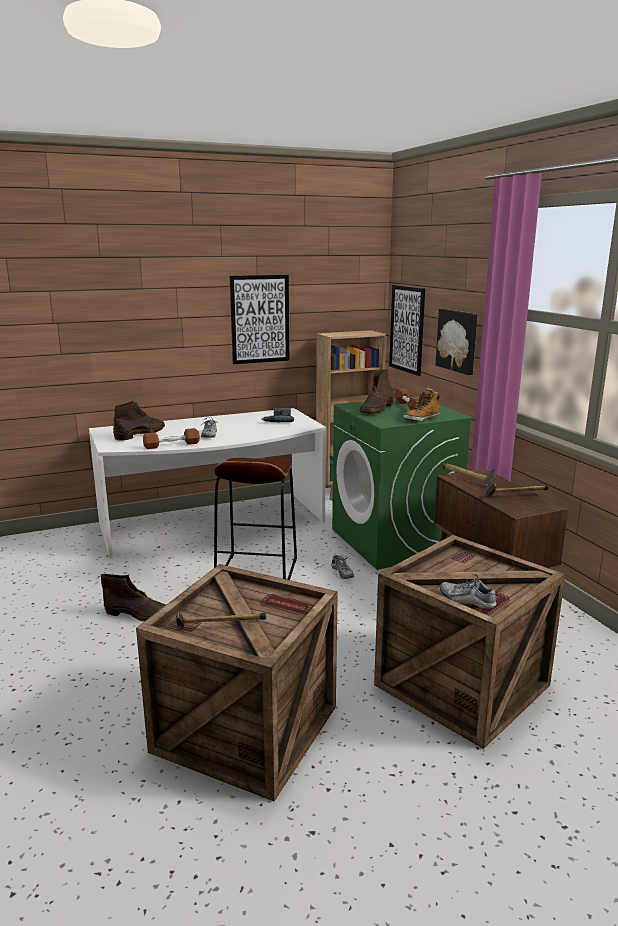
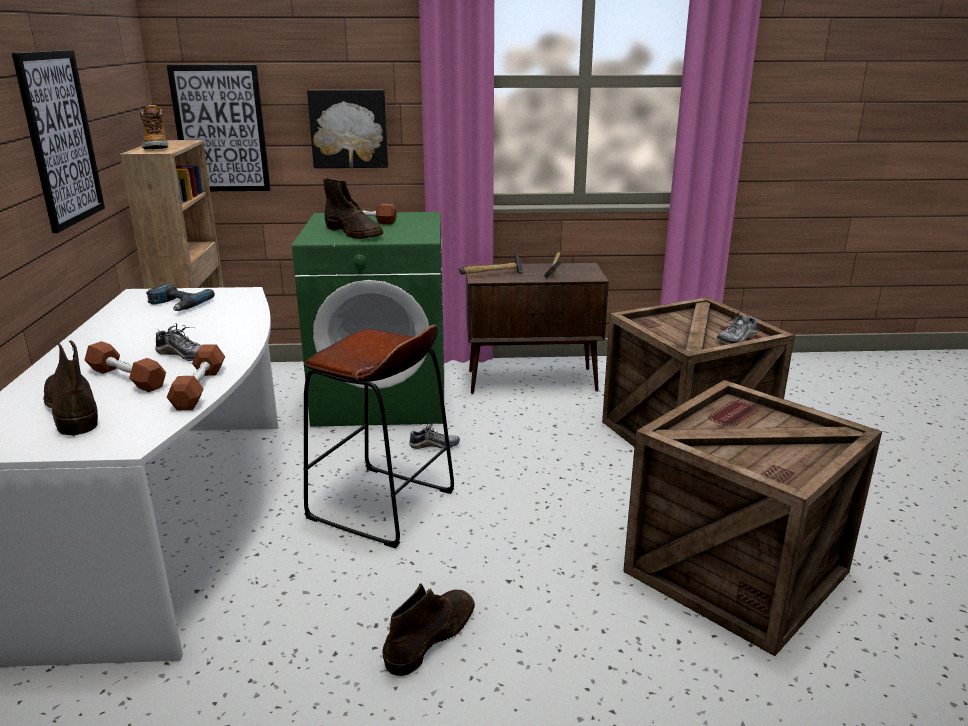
camera: 70 degrees left, 5 degrees up
hammer [176,612,266,627] -> none
boot [403,388,440,421] -> boot moved to [140,105,168,149]
none -> brown dumbbell [85,341,166,392]

